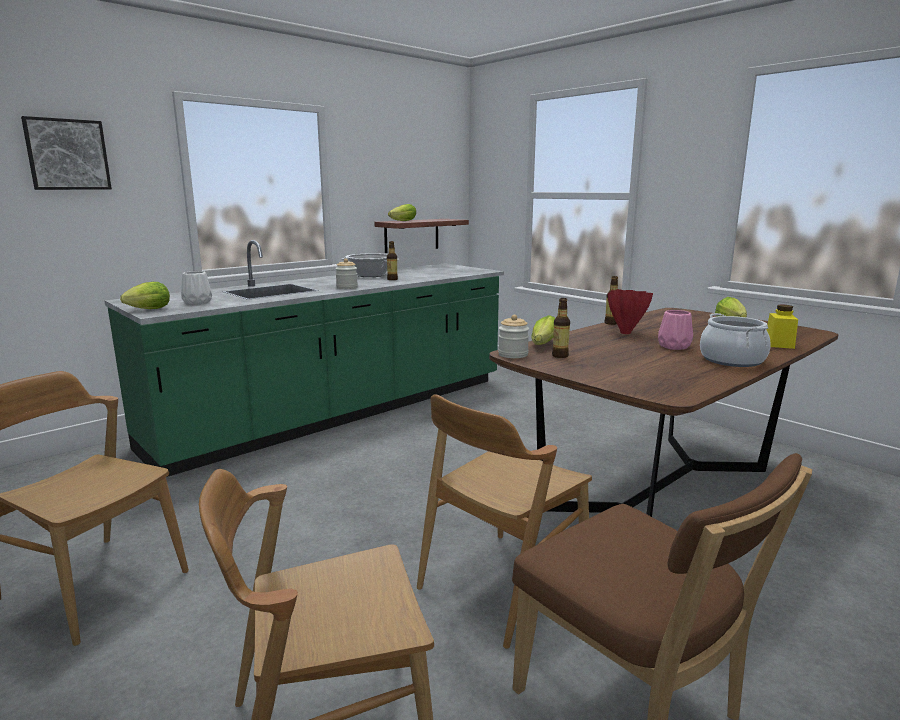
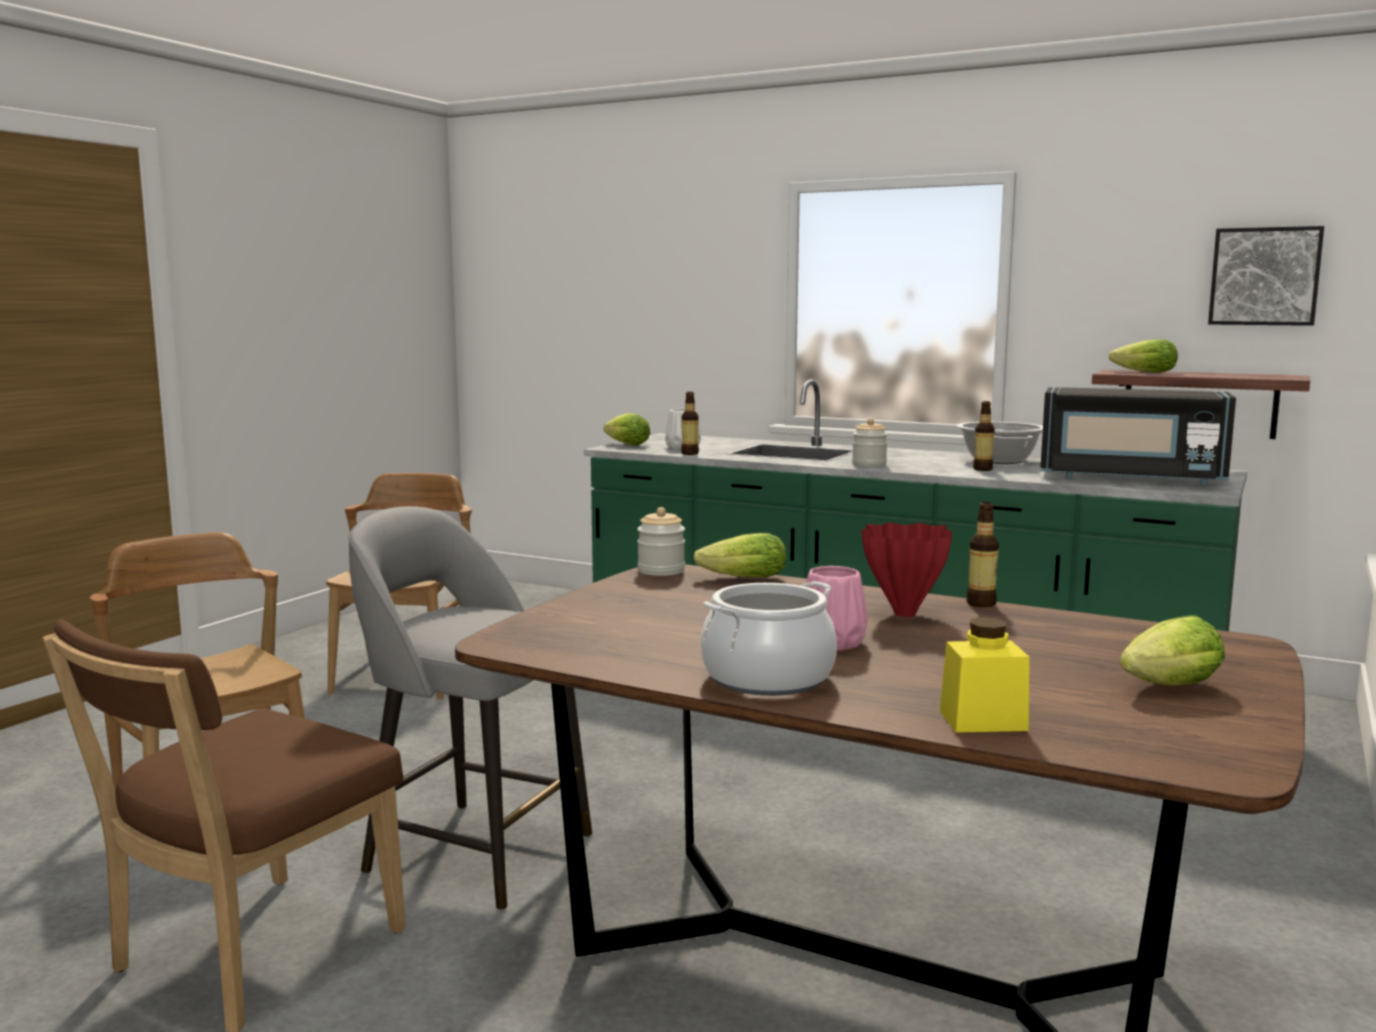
camera: 70 degrees right, 5 degrees down
picture [21,116,112,190] -> picture moved to [1208,226,1324,326]
brown chair [417,394,592,649] -> grey stool [349,506,592,910]
bottle [552,298,570,358] -> bottle moved to [681,392,699,455]
none -> black microwave [1041,387,1236,485]

